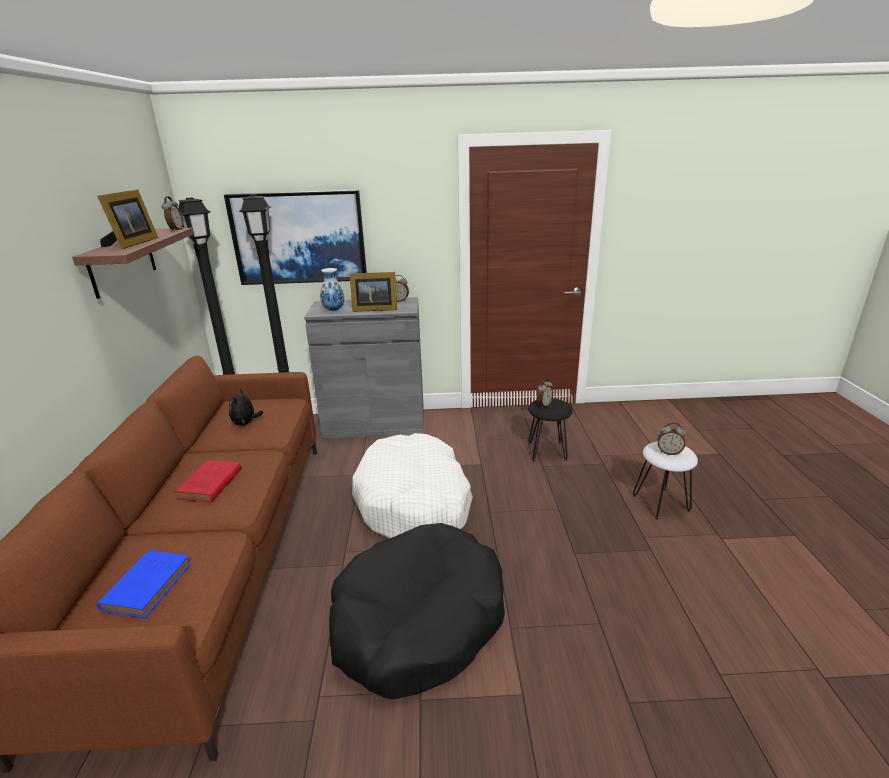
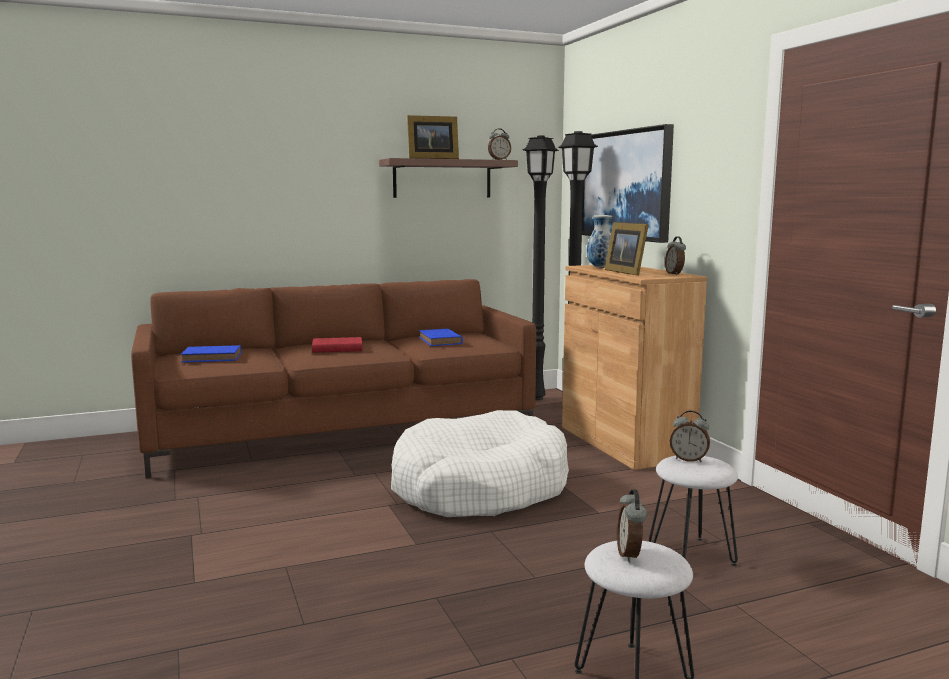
camera: 70 degrees right, 15 degrees down
plush toy [228,388,264,426] -> blue book [419,328,463,346]
grey cabinet [304,297,424,439] -> brown cabinet [562,265,707,470]
black dog bed [329,523,505,699] -> none
black stool [528,398,572,461] -> white stool [648,456,738,566]

